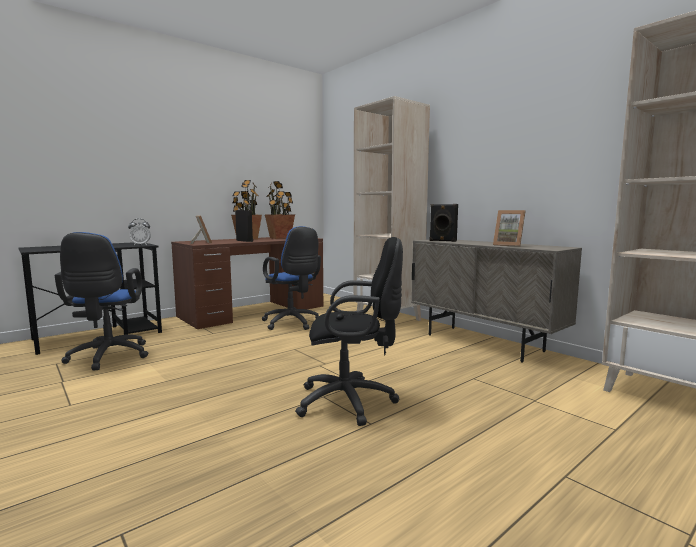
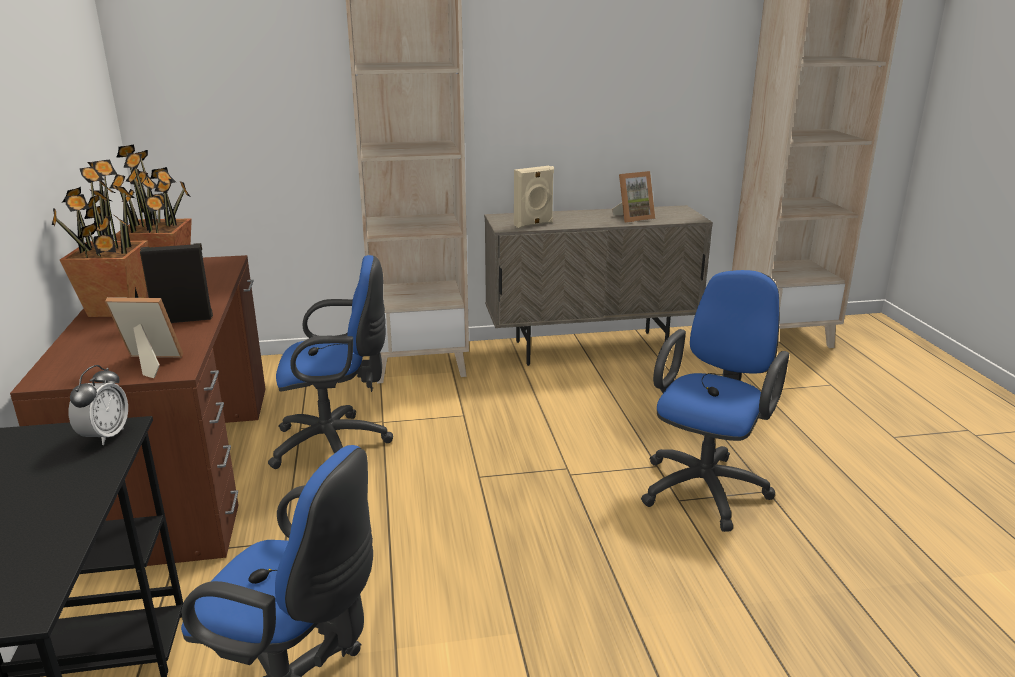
camera: 60 degrees left, 15 degrees up
black office chair [295,237,403,426] -> blue office chair [641,270,789,532]
black speaker [429,204,458,242] -> beige speaker [514,166,554,228]

